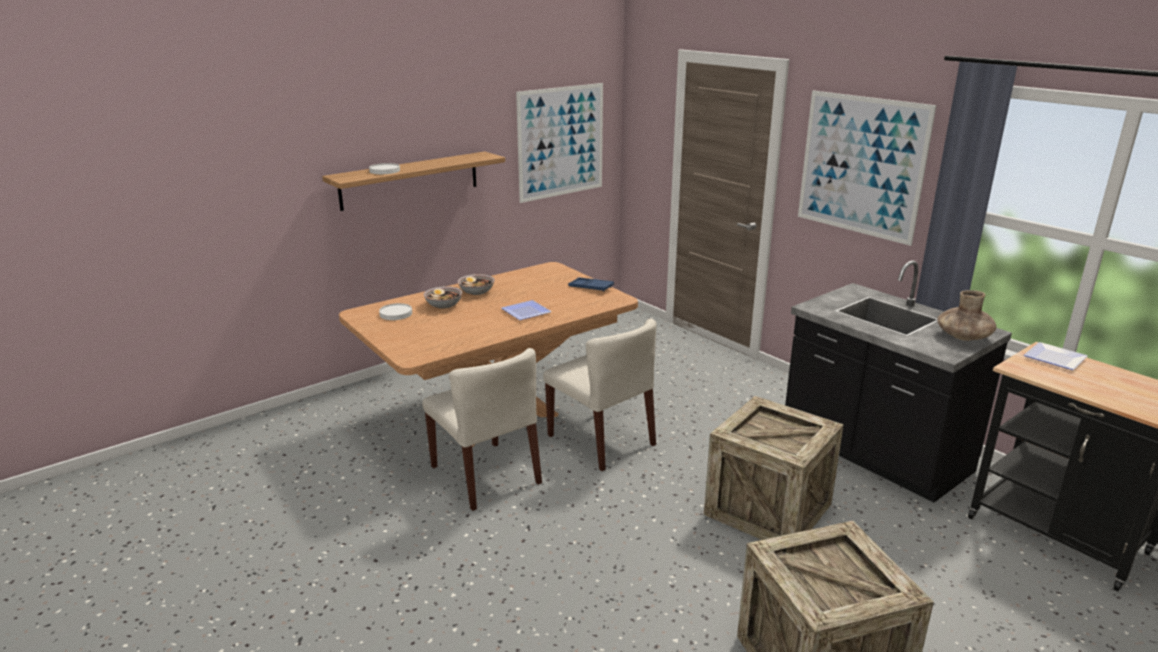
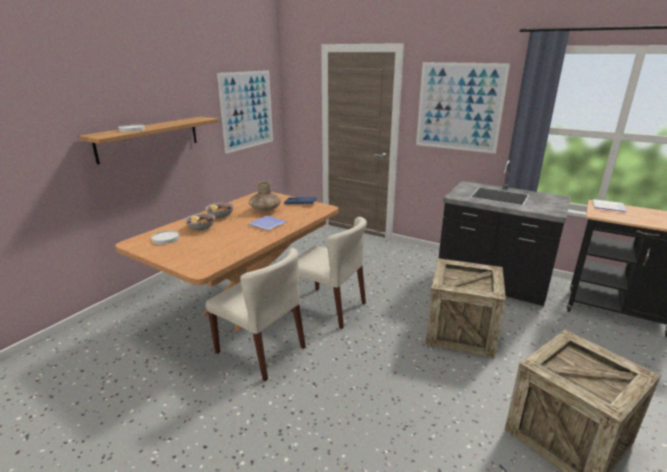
camera: 20 degrees left, 0 degrees up
brown vase [937,290,996,341] -> brown vase moved to [249,181,281,212]

